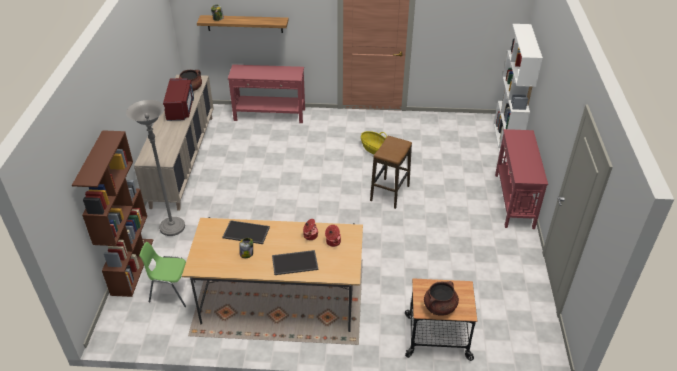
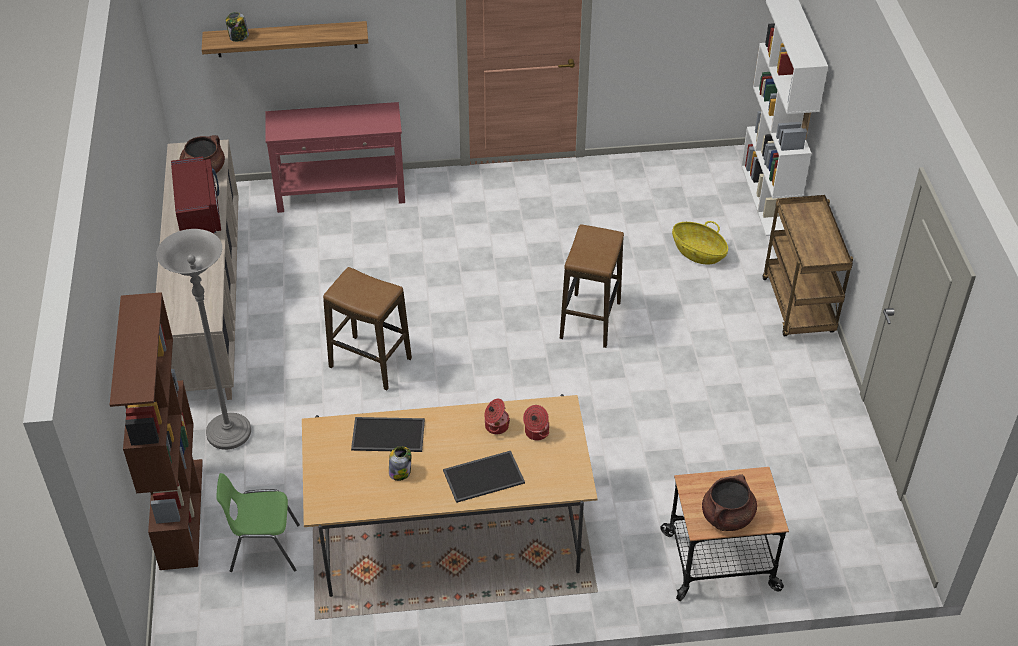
camera: 10 degrees left, 5 degrees up
basket [361,131,387,154] -> basket moved to [672,221,728,264]
red console table [495,129,548,229] -> brown cart [763,195,853,336]
none -> stool [323,267,412,390]

